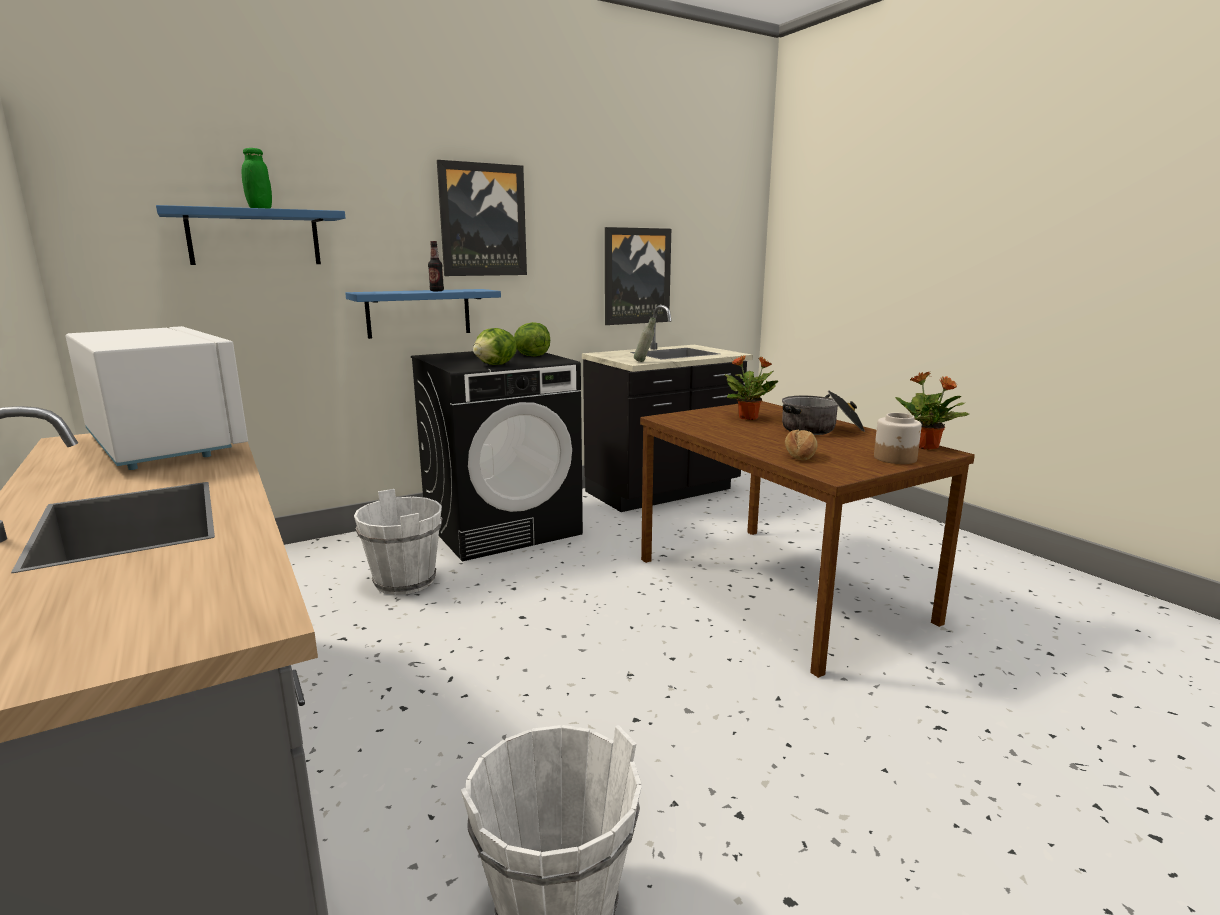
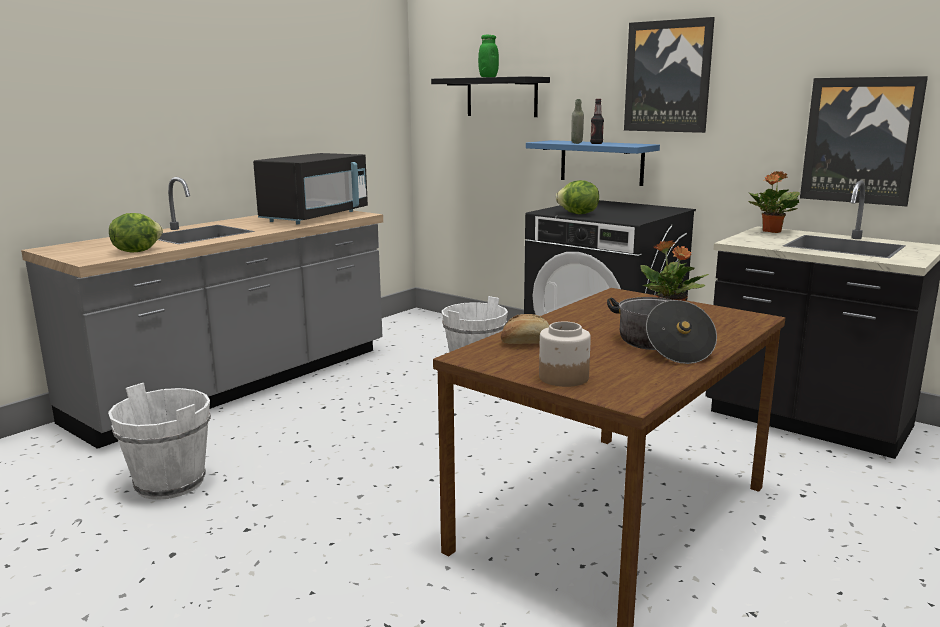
camera: 70 degrees right, 0 degrees up
white microwave [66,326,248,470] -> black microwave [253,153,368,224]
blue shelf [156,205,345,265] -> black shelf [431,76,550,117]
lettuce [514,322,550,356] -> lettuce moved to [109,213,163,252]
grey bottle [634,317,656,362] -> grey bottle moved to [571,99,584,144]
potted plant [895,372,969,450] -> potted plant moved to [748,171,800,233]

